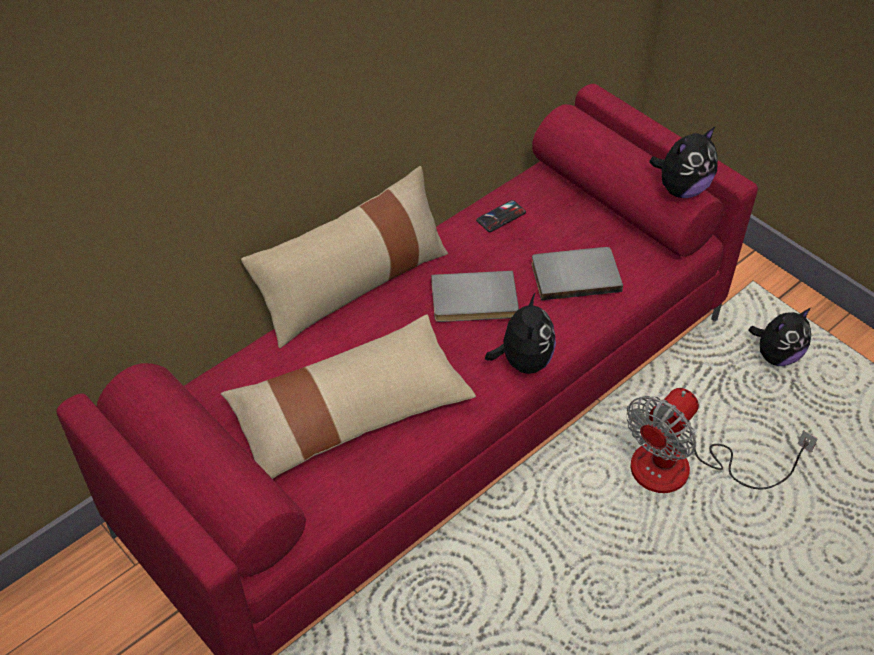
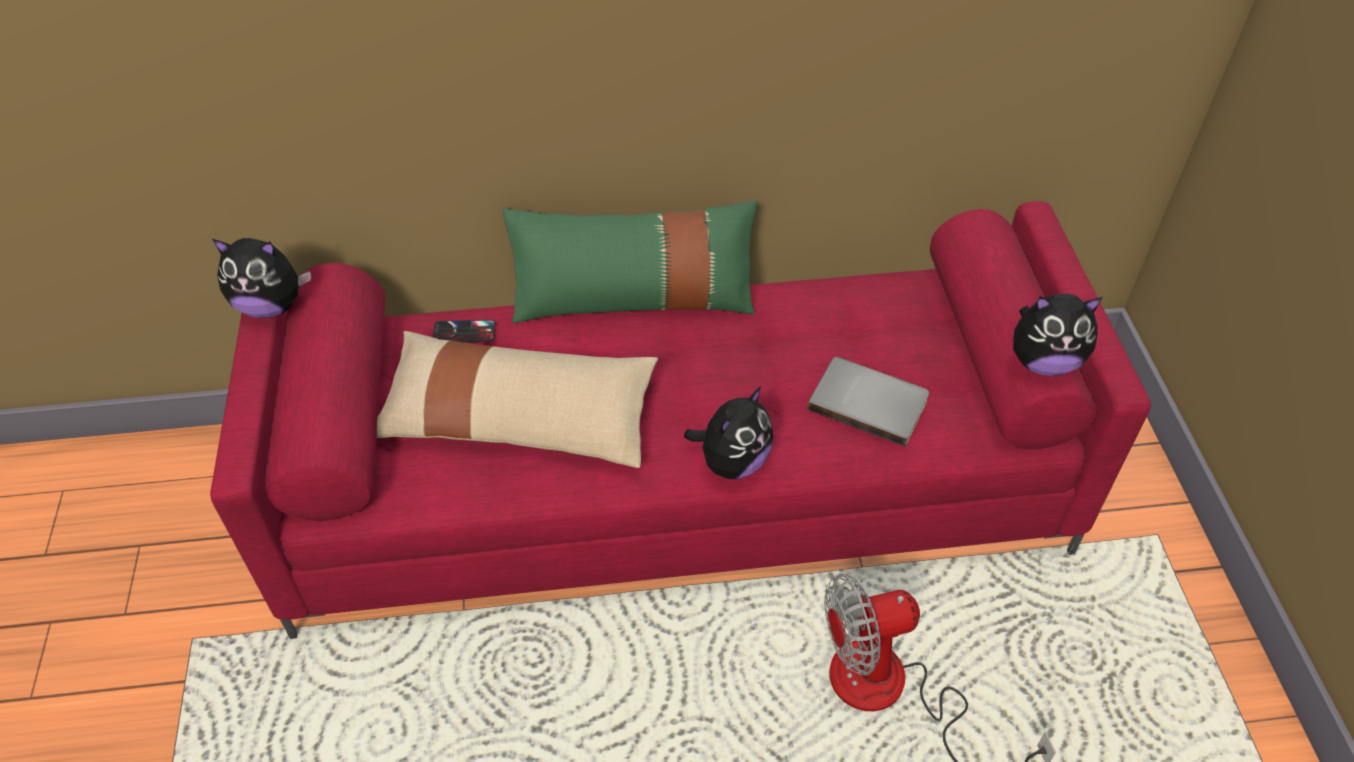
camera: 35 degrees right, 0 degrees up
beige pillow [241,166,448,348] -> green pillow [503,200,757,323]
grey book [431,271,519,322] -> none
phone [476,200,526,232] -> phone moved to [433,320,496,342]
plush toy [748,308,811,366] -> plush toy moved to [212,238,311,318]

